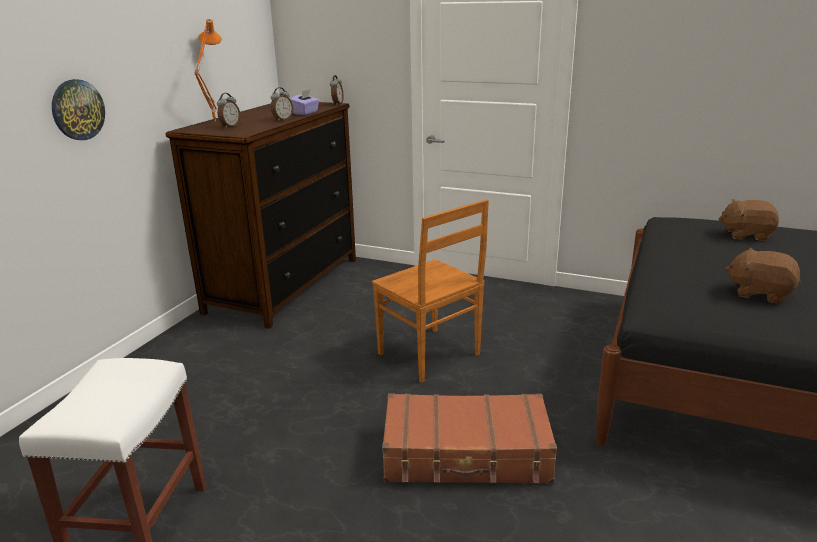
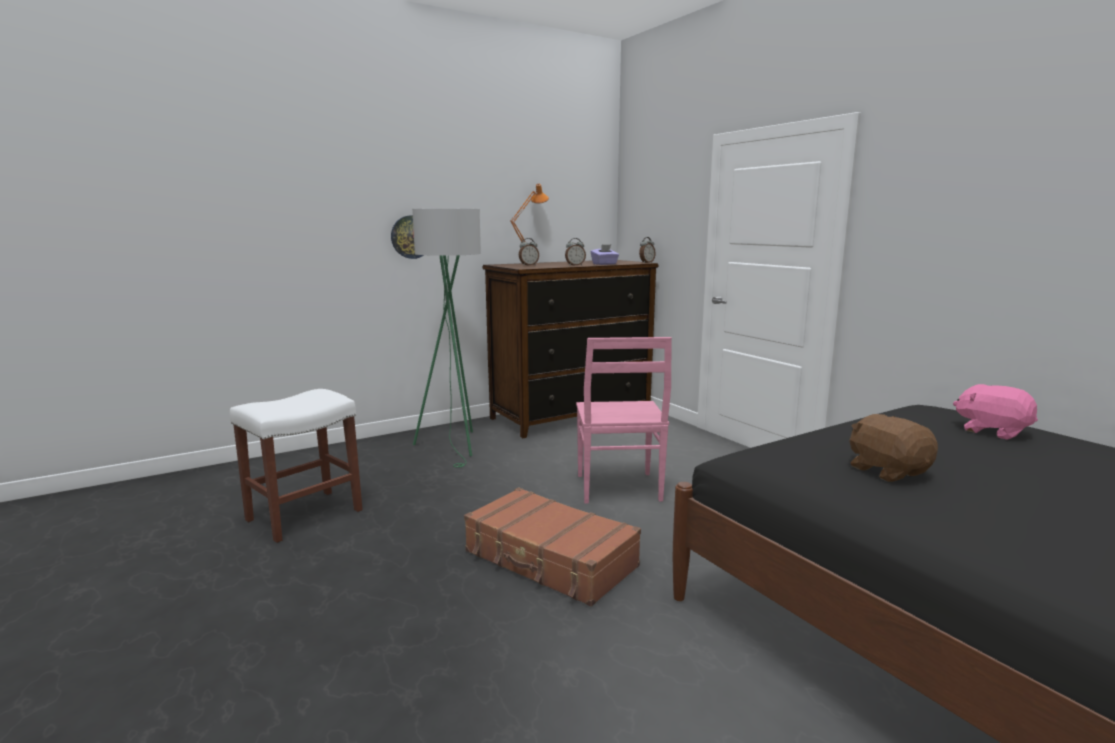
camera: 35 degrees right, 10 degrees down
brown chair [372,199,489,383] -> pink chair [576,337,672,504]
brown plush toy [719,199,779,241] -> pink plush toy [953,384,1038,440]
none -> green floor lamp [412,208,481,468]

